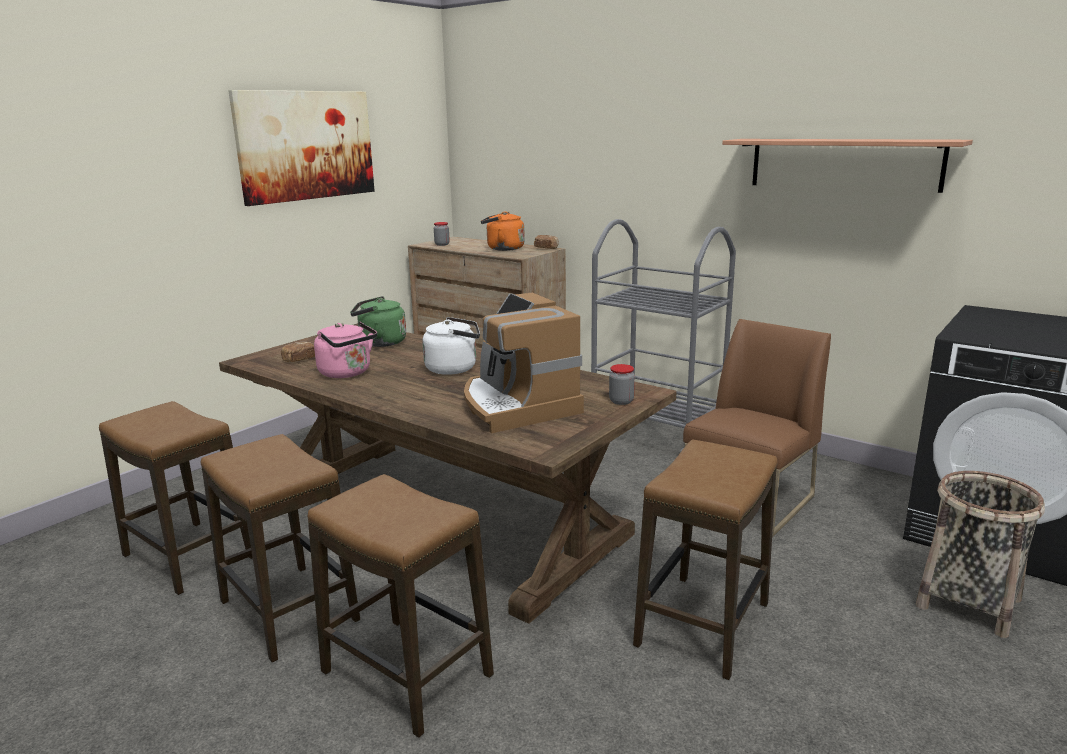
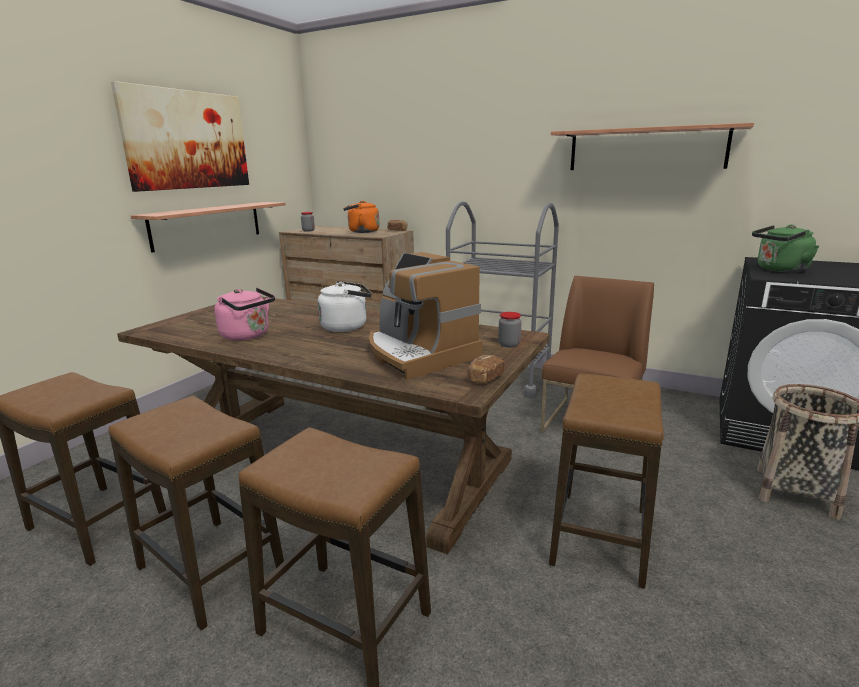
camera: 10 degrees left, 0 degrees up
bread [281,342,315,362] -> bread moved to [467,355,505,383]
green kettle [350,296,406,347] -> green kettle moved to [752,224,819,272]
none -> shelf [131,202,286,253]

